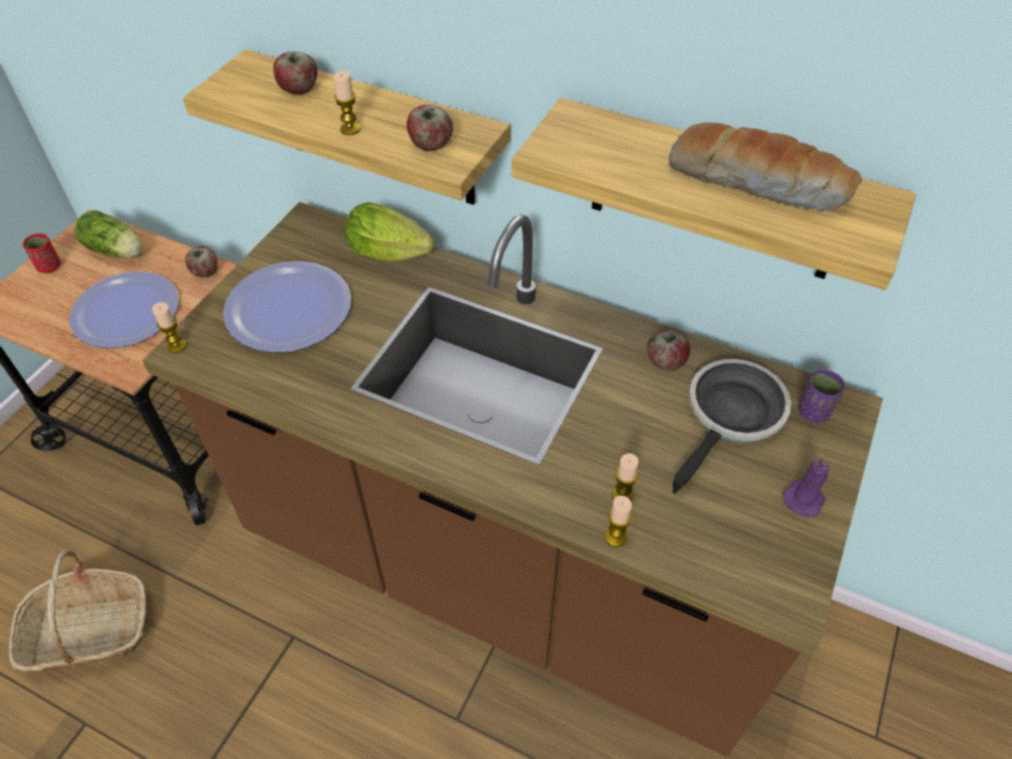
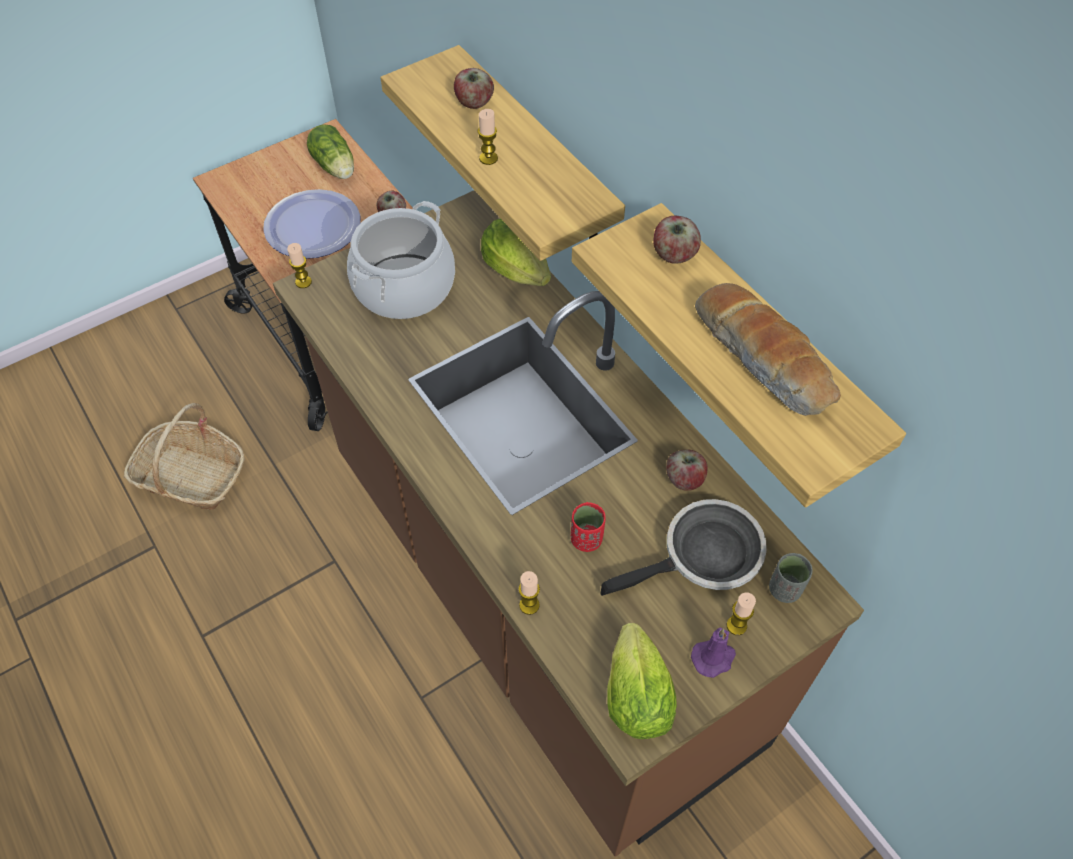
camera: 30 degrees right, 5 degrees up
red cup [23,233,61,273] -> red cup moved to [571,502,606,552]
plate [223,261,351,353] -> cooking pot [347,201,455,319]
apple [407,105,453,151] -> apple moved to [653,216,701,264]
candle [612,453,639,501] -> candle moved to [727,593,756,635]
purple cup [798,369,845,423] -> grey cup [769,553,813,603]
none -> lettuce [607,623,677,739]

